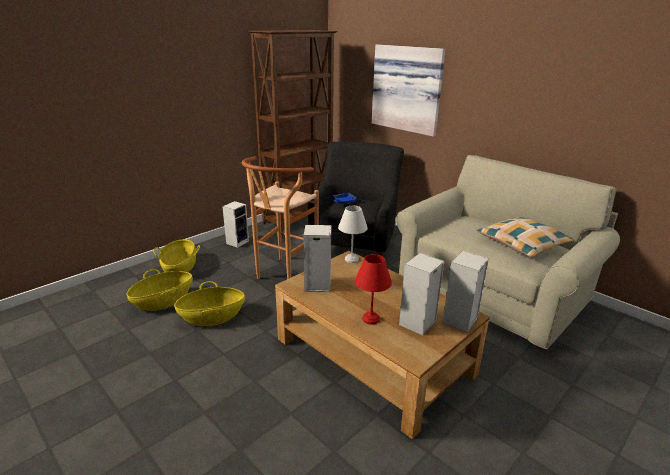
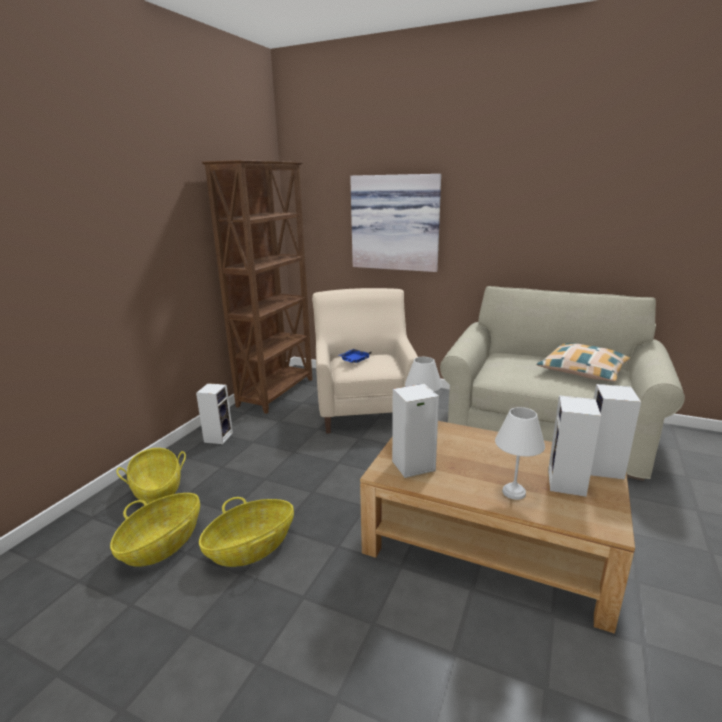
camera: 20 degrees left, 5 degrees down
brown stool [242,156,319,279] -> none
black armchair [308,142,404,256] -> beige armchair [312,288,418,434]
red table lamp [355,254,392,325] -> white table lamp [495,407,545,500]

